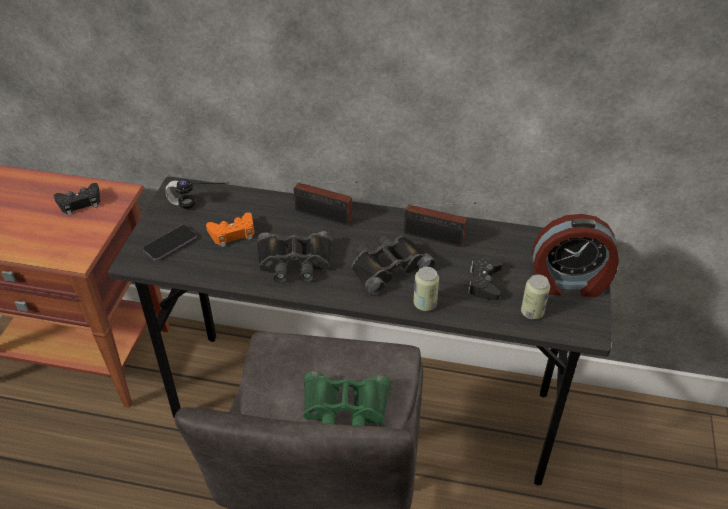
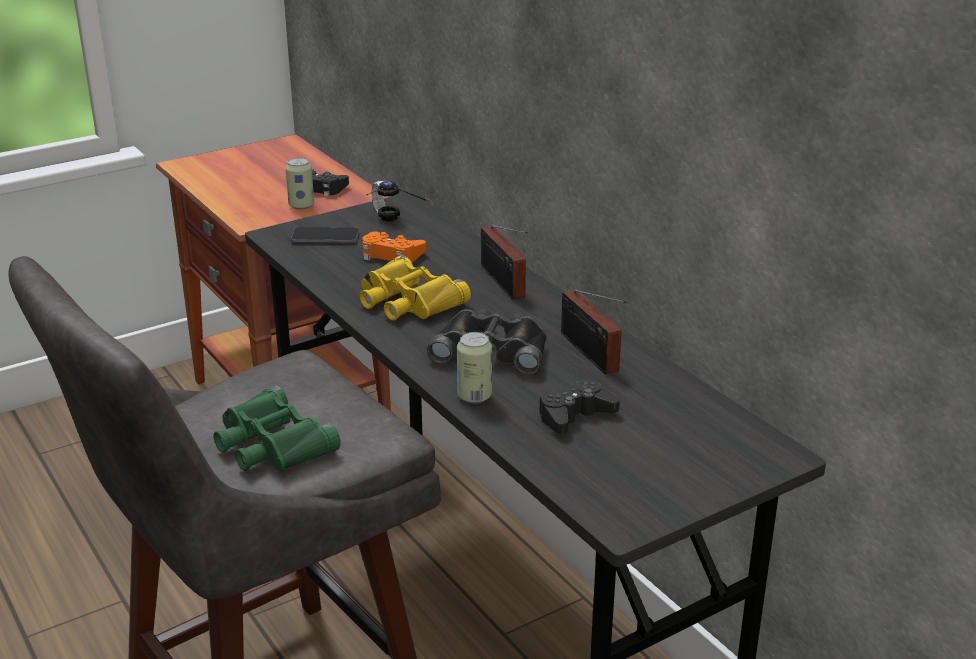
camera: 45 degrees right, 15 degrees down
black binoculars [257,231,333,283] -> yellow binoculars [359,255,471,321]
can [521,275,550,319] -> can moved to [285,158,314,210]
alarm clock [532,214,619,297] -> none

